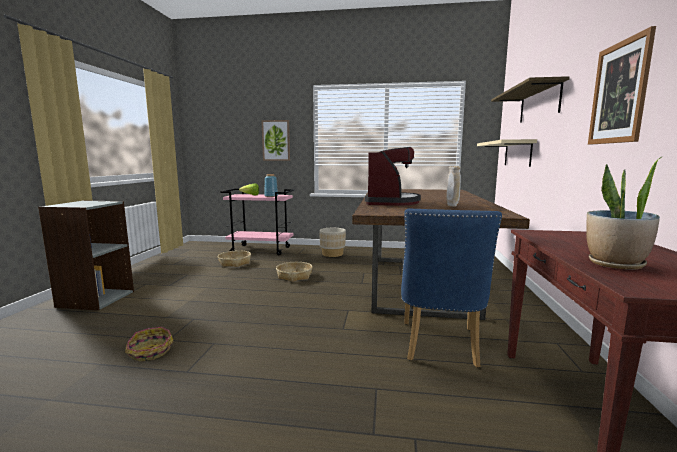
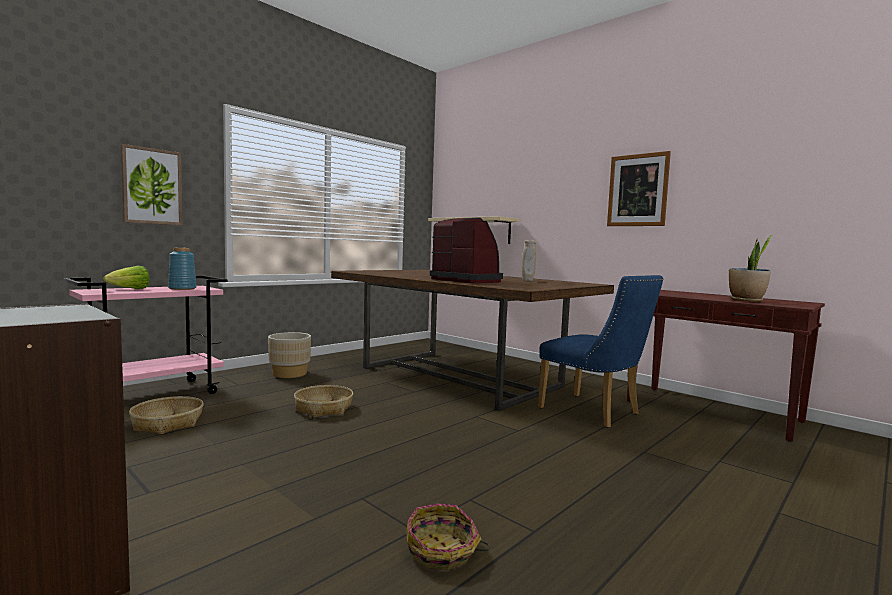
camera: 55 degrees left, 5 degrees down
shelf [491,76,570,123] -> none

